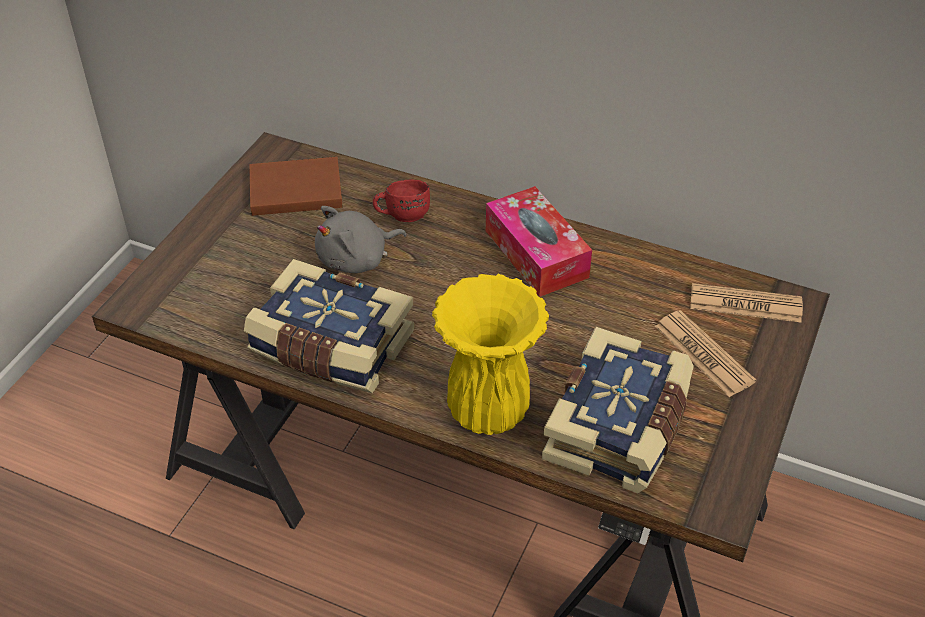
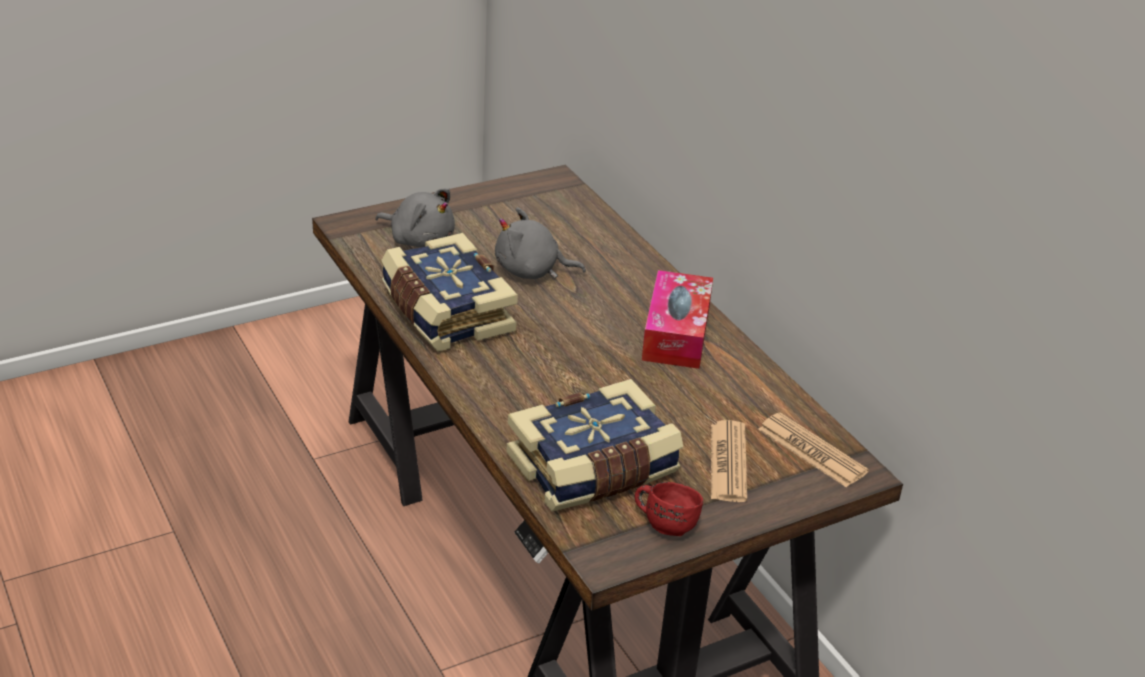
camera: 35 degrees right, 10 degrees down
brown book [249,157,343,216] -> none
red mug [373,180,430,222] -> red mug moved to [635,482,703,536]
yellow vase [432,274,549,435] -> none
none -> grey plush toy [375,188,455,247]

